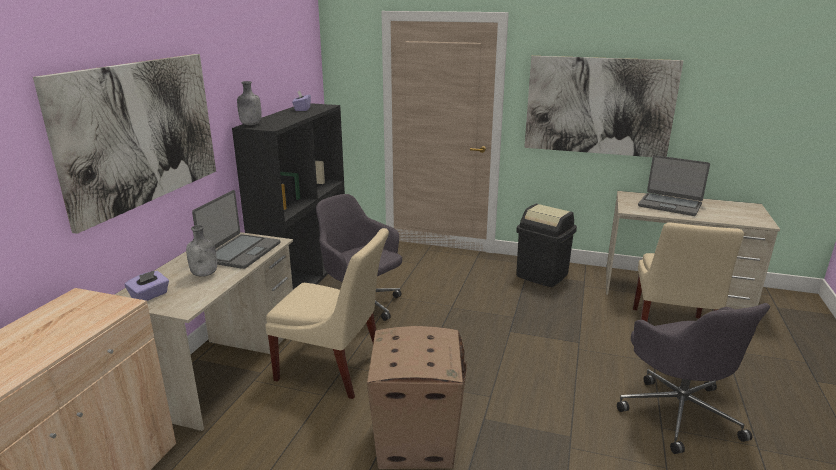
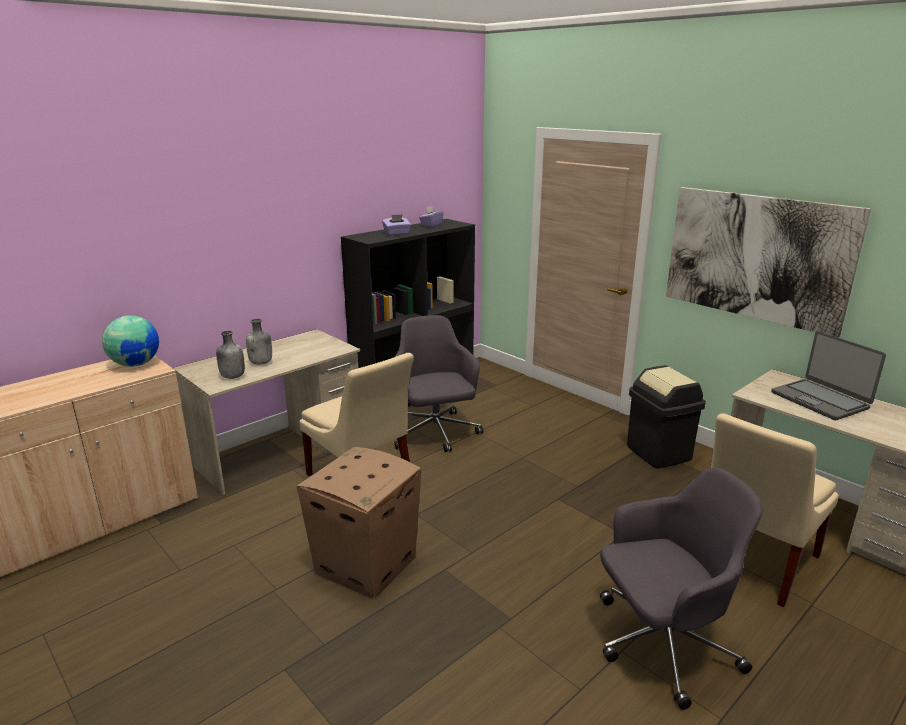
camera: 30 degrees right, 0 degrees up
picture [33,54,216,234] -> none
purple tissue box [125,270,169,301] -> purple tissue box moved to [382,214,411,236]
laptop [192,190,281,269] -> none
grey bottle [237,81,262,125] -> grey bottle moved to [216,331,245,379]
grey office chair [617,303,770,454] -> grey office chair turned 120 degrees counterclockwise [600,467,763,710]
none -> globe [102,315,159,367]

